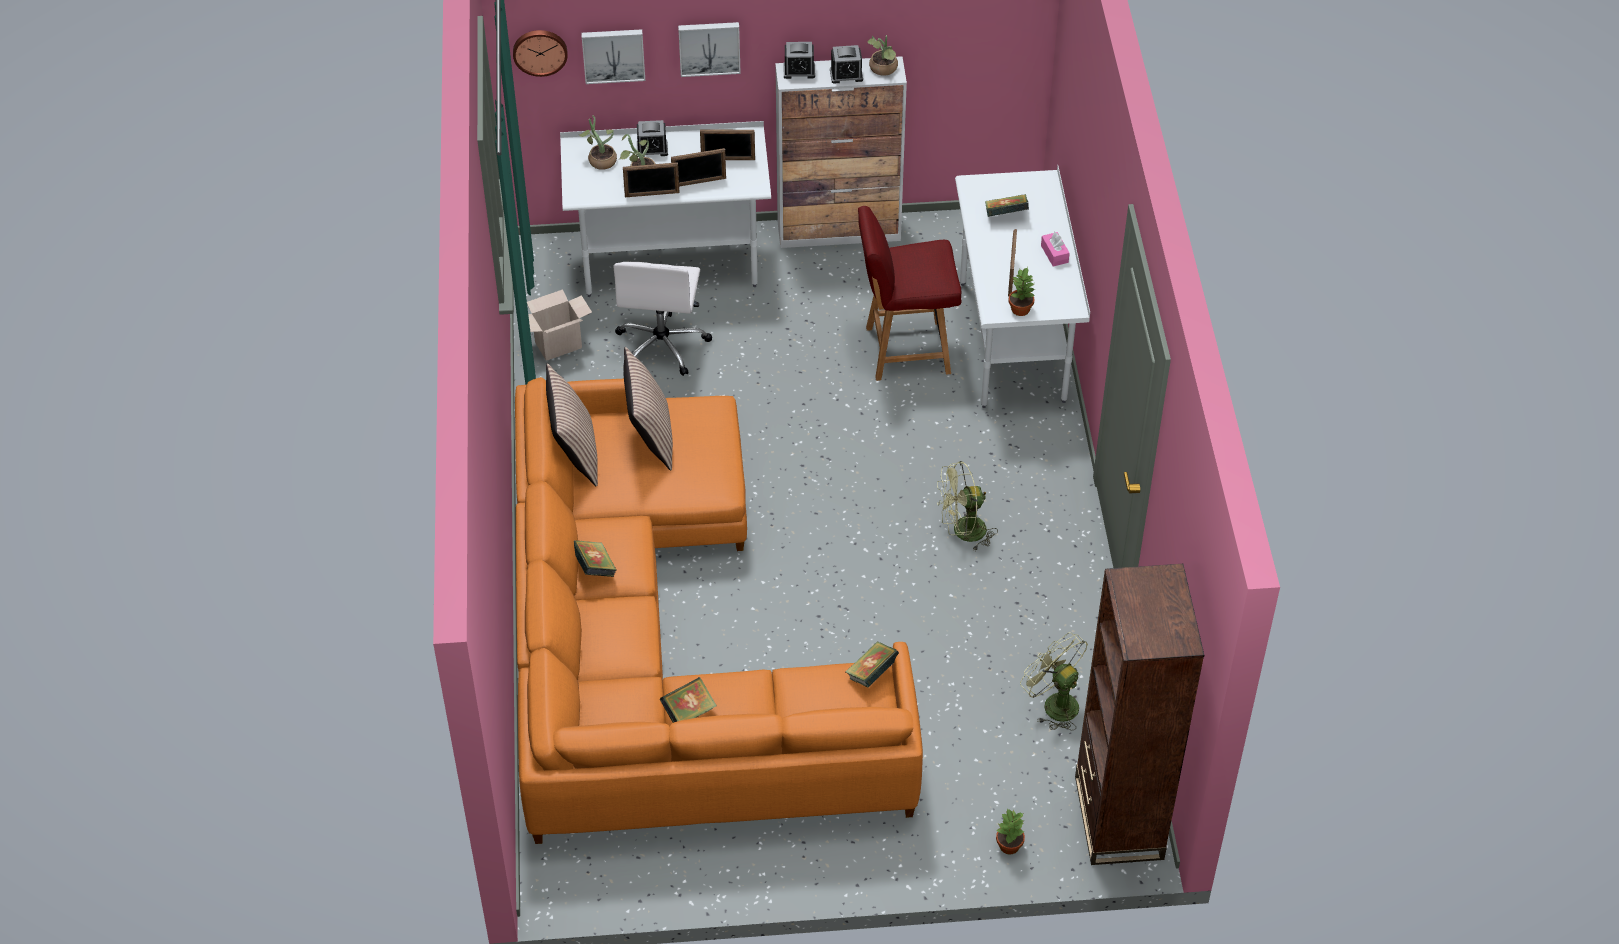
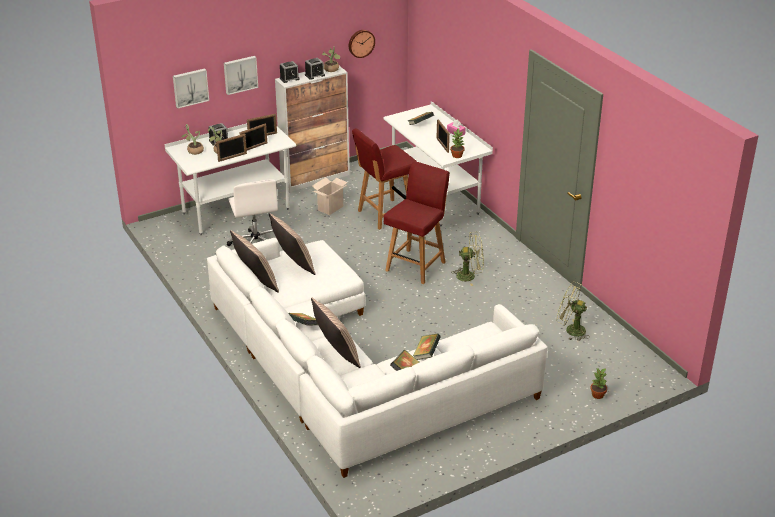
camera: 25 degrees left, 15 degrees down
wall clock [513,30,568,77] -> wall clock moved to [349,30,375,58]
orange sofa [515,377,923,844] -> white sofa [207,238,548,478]
cardboard box [527,289,592,361] -> cardboard box moved to [312,177,348,215]
book [846,641,899,688] -> book moved to [413,333,440,360]
green fan [937,461,998,551] -> green fan turned 135 degrees counterclockwise [451,232,484,286]
brown bookcase [1075,564,1204,865] -> none
none -> pillow [311,297,361,368]
none -> red chair [384,161,450,284]

